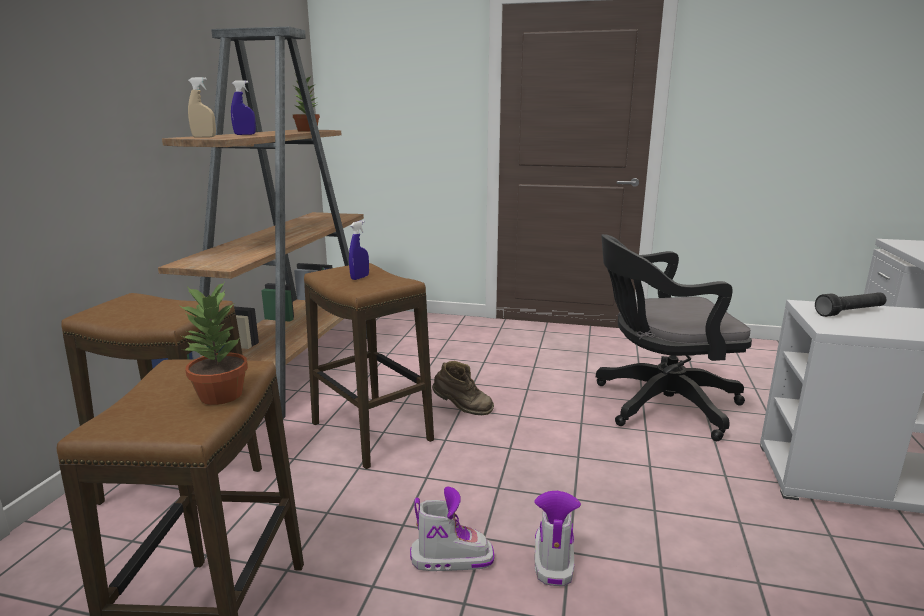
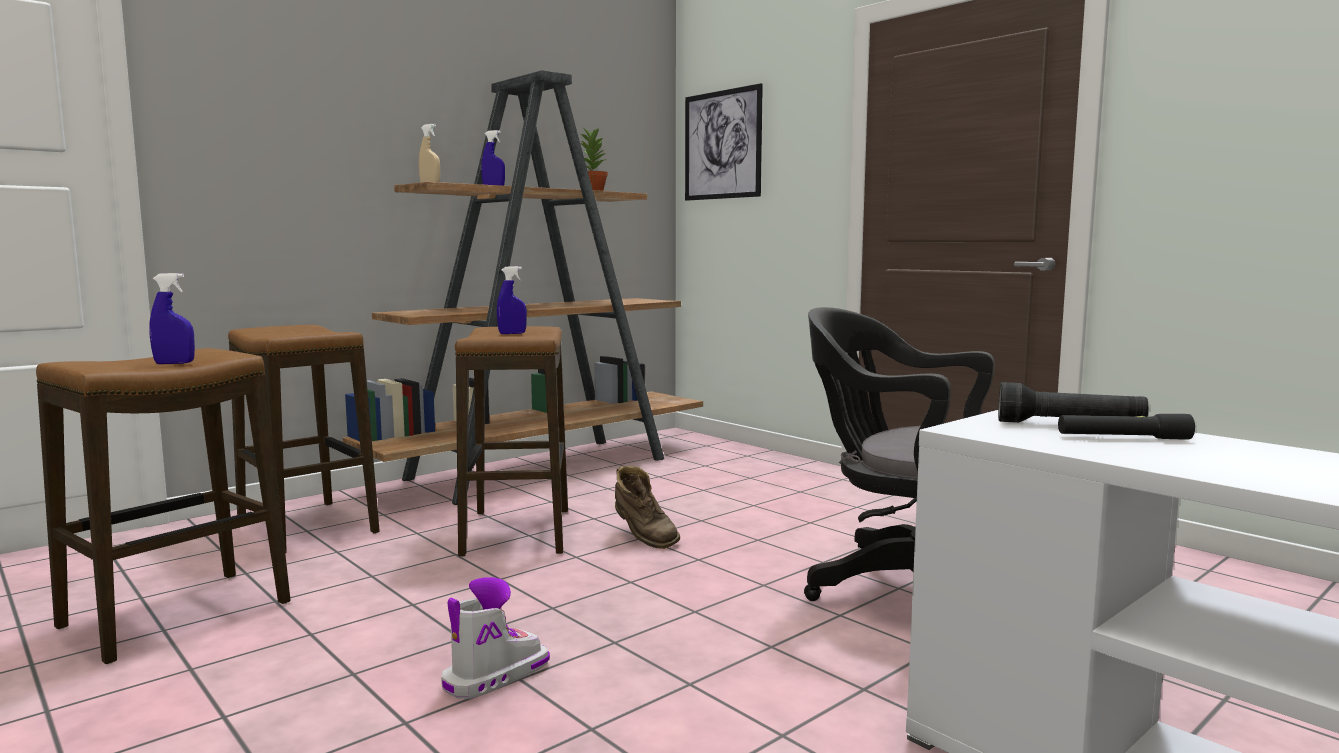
camera: 35 degrees right, 10 degrees down
potted plant [180,280,248,405] -> blue spray bottle [149,273,195,364]
boot [410,487,494,571] -> none
none -> picture [685,83,763,201]
none -> black flashlight [1058,414,1195,440]

